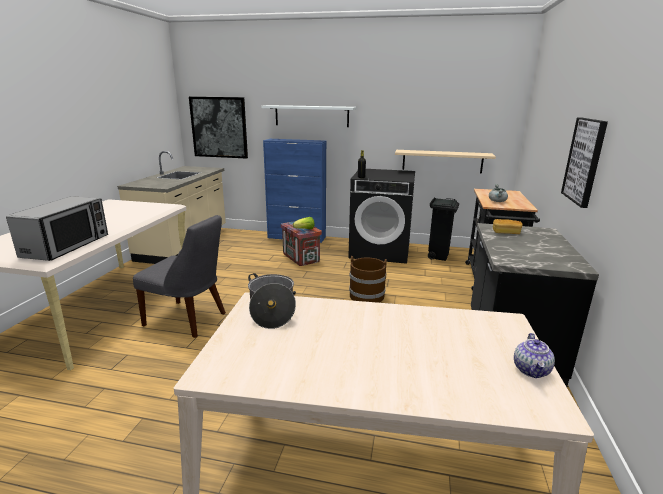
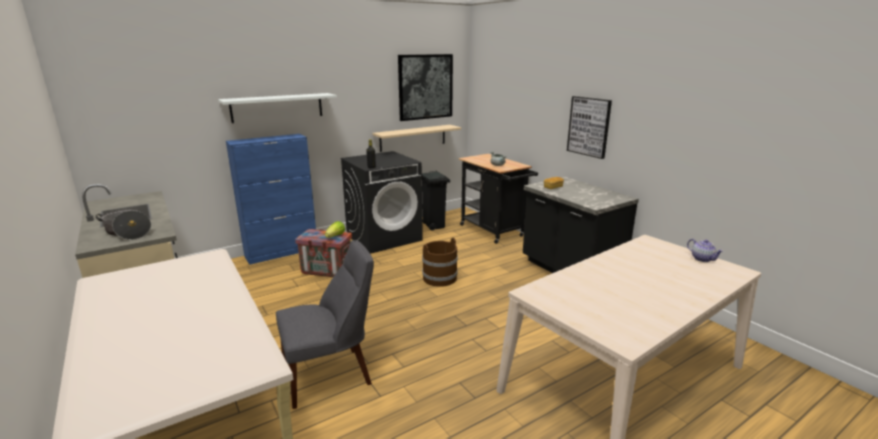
camera: 45 degrees left, 0 degrees up
microwave [6,196,108,261] -> none
picture [189,97,248,159] -> picture moved to [398,54,453,121]
cooking pot [248,273,296,329] -> cooking pot moved to [96,209,151,240]

